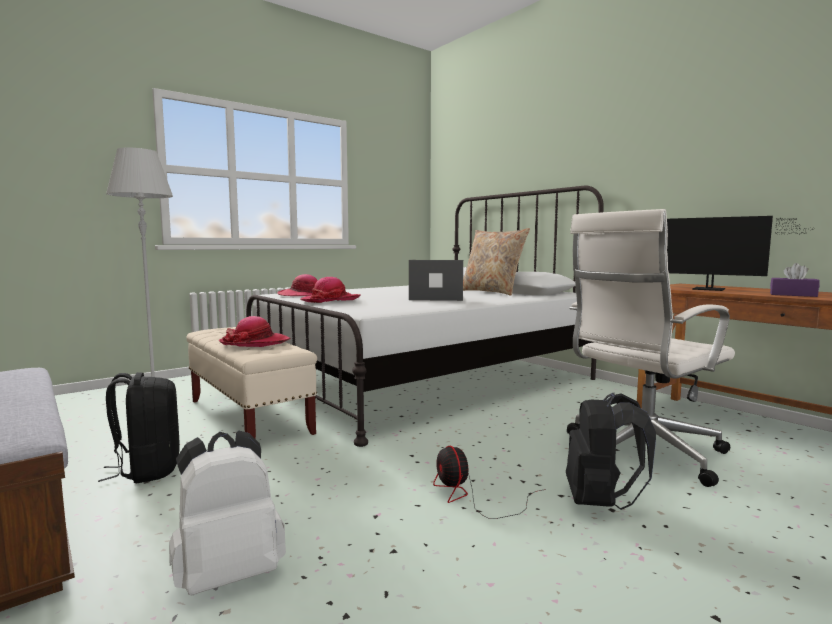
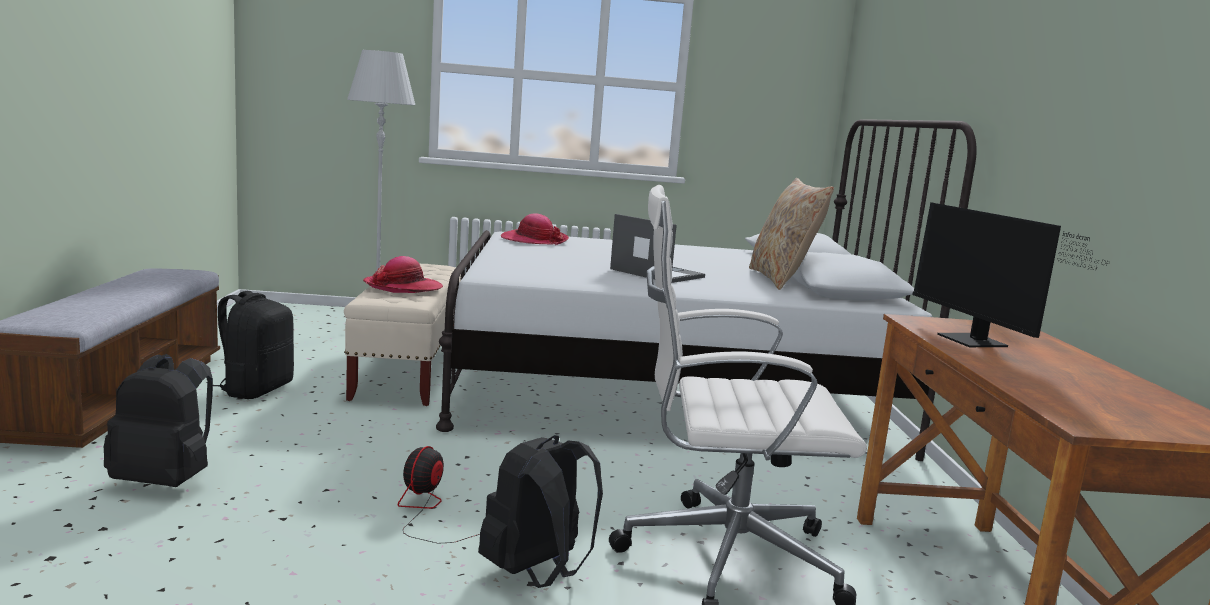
camera: 35 degrees right, 5 degrees up
white backpack [169,430,286,595] -> black backpack [104,354,213,487]
hat [300,277,361,303] -> none
purple tissue box [770,263,820,297] -> none

